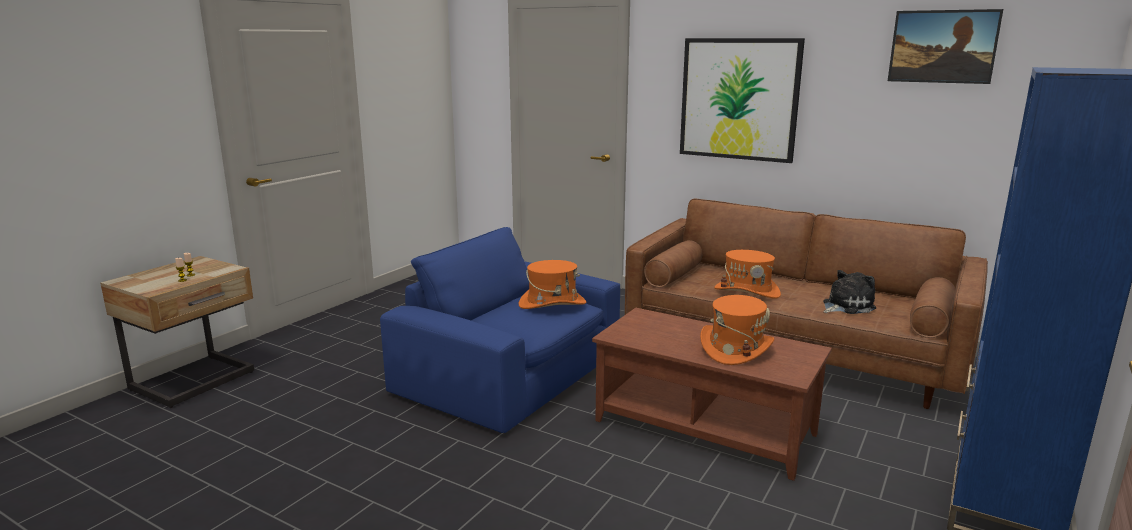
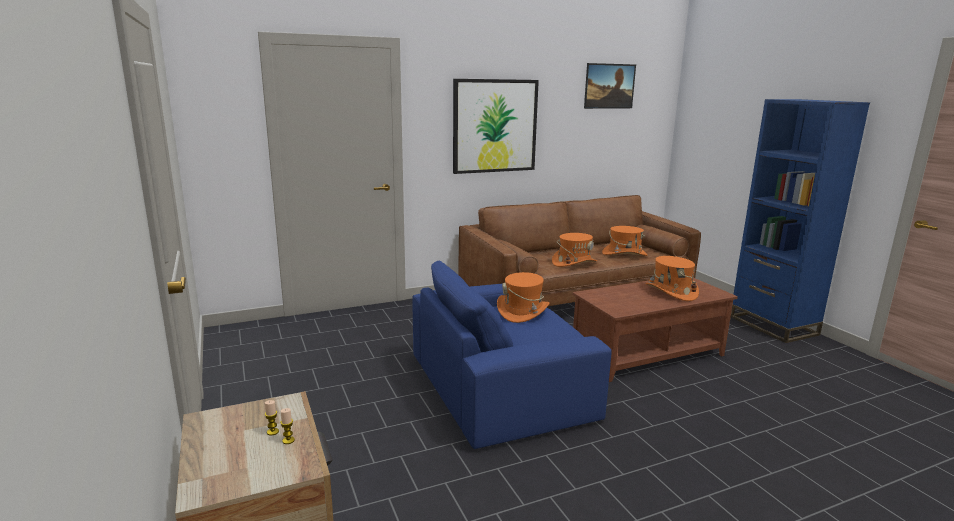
camera: 55 degrees left, 0 degrees up
plush toy [823,270,876,314] -> orange hat [602,226,647,256]

